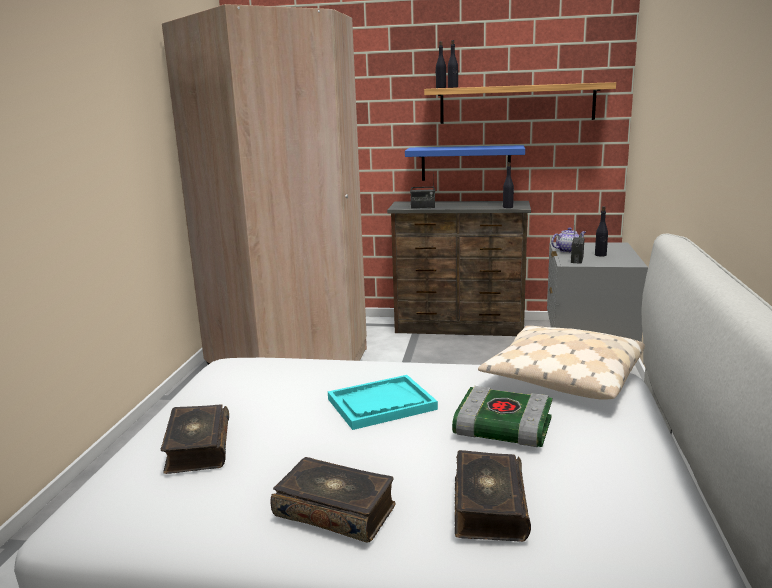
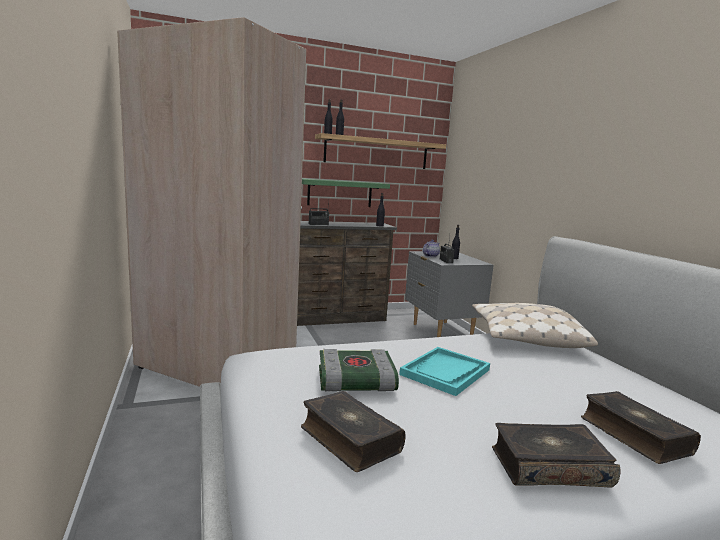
camera: 30 degrees left, 5 degrees down
blue shelf [405,145,525,181] -> green shelf [302,179,390,207]
book [452,386,552,447] -> book moved to [319,349,399,391]

